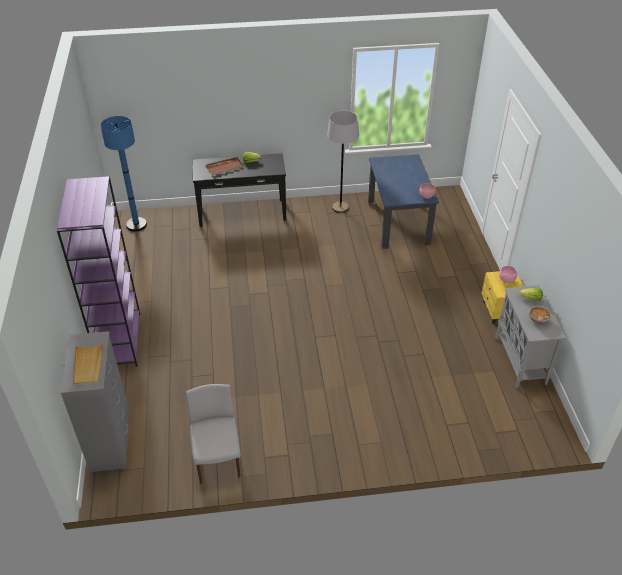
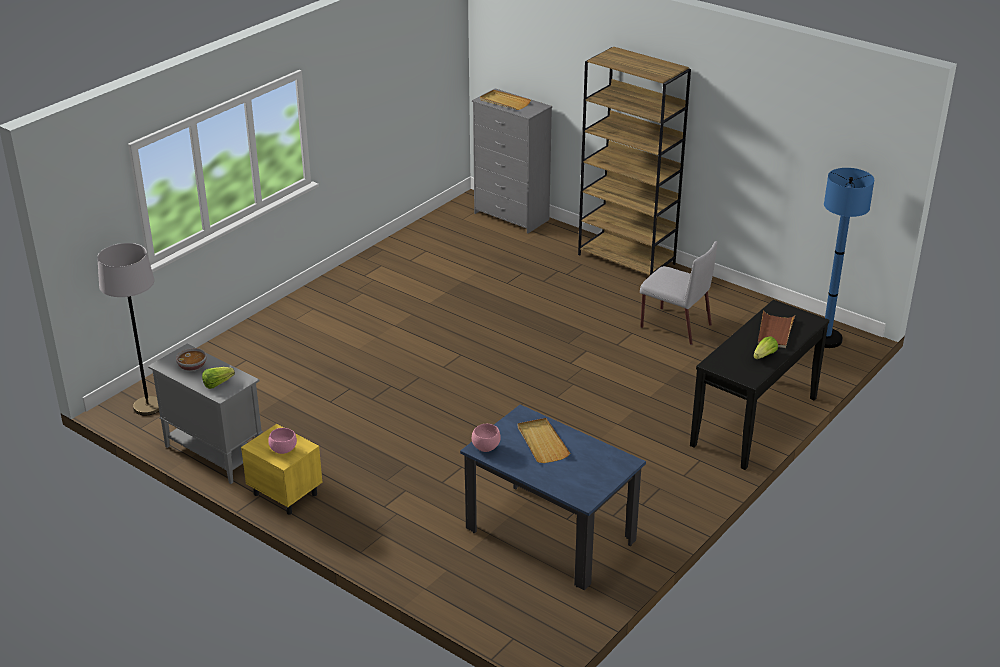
camera: 135 degrees right, 10 degrees down
purple bookcase [57,176,140,367] -> brown bookcase [578,47,691,275]
grey chair [185,384,241,484] -> grey chair moved to [640,241,717,345]
grey floor lamp [327,110,359,213] -> grey floor lamp moved to [97,243,159,416]
none -> beige tray [518,418,570,463]

